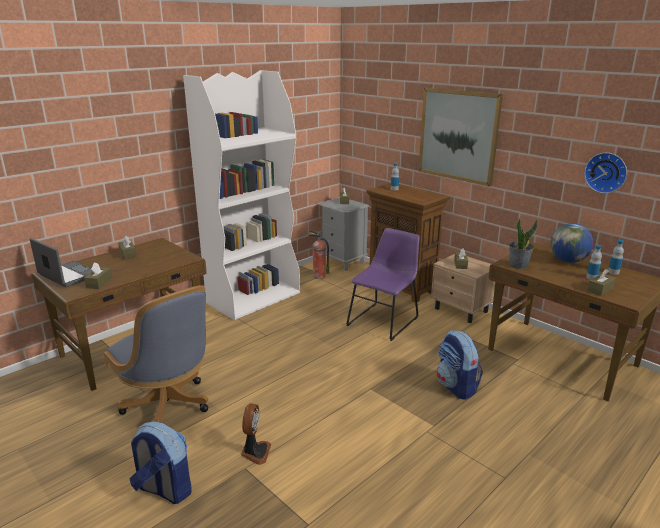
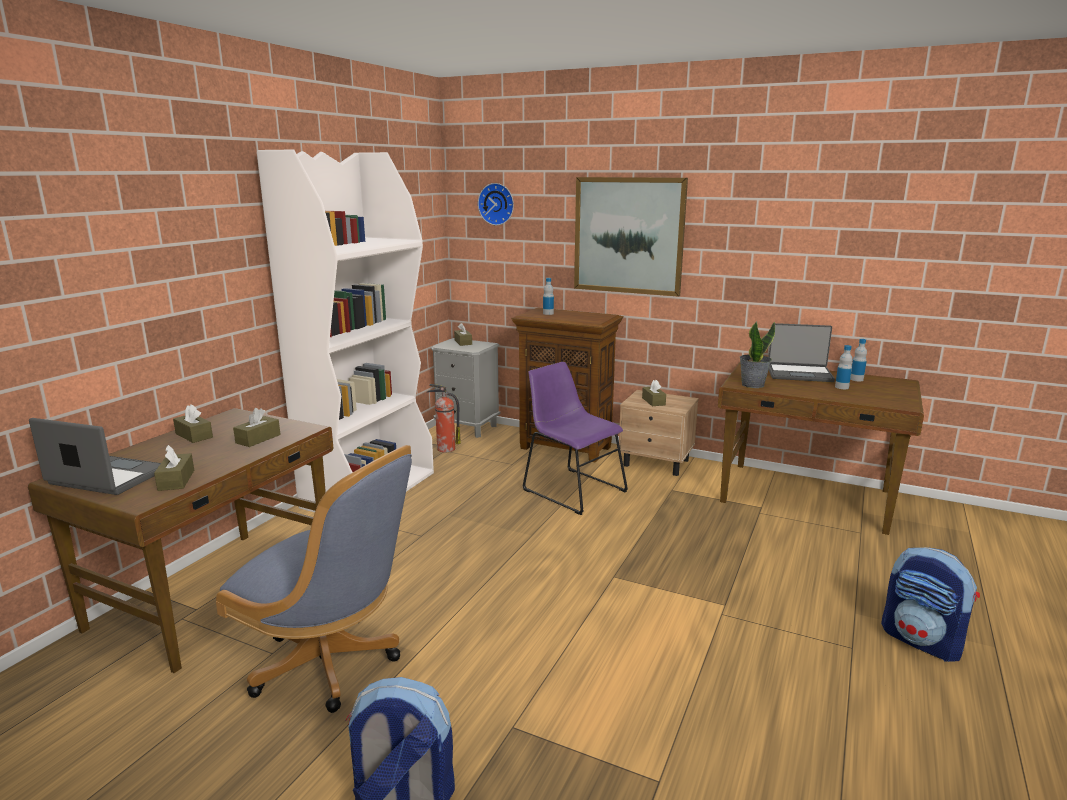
camera: 20 degrees left, 5 degrees down
fan [241,404,271,465] -> none
purple chair [346,228,420,341] -> purple chair turned 60 degrees counterclockwise [522,362,628,515]
backpack [437,330,483,400] -> backpack moved to [881,547,980,662]
globe [550,223,593,263] -> laptop [768,323,835,382]
wall clock [584,153,627,193] -> wall clock moved to [478,183,514,226]
brown tissue box [587,269,616,296] -> brown tissue box moved to [233,408,281,447]

